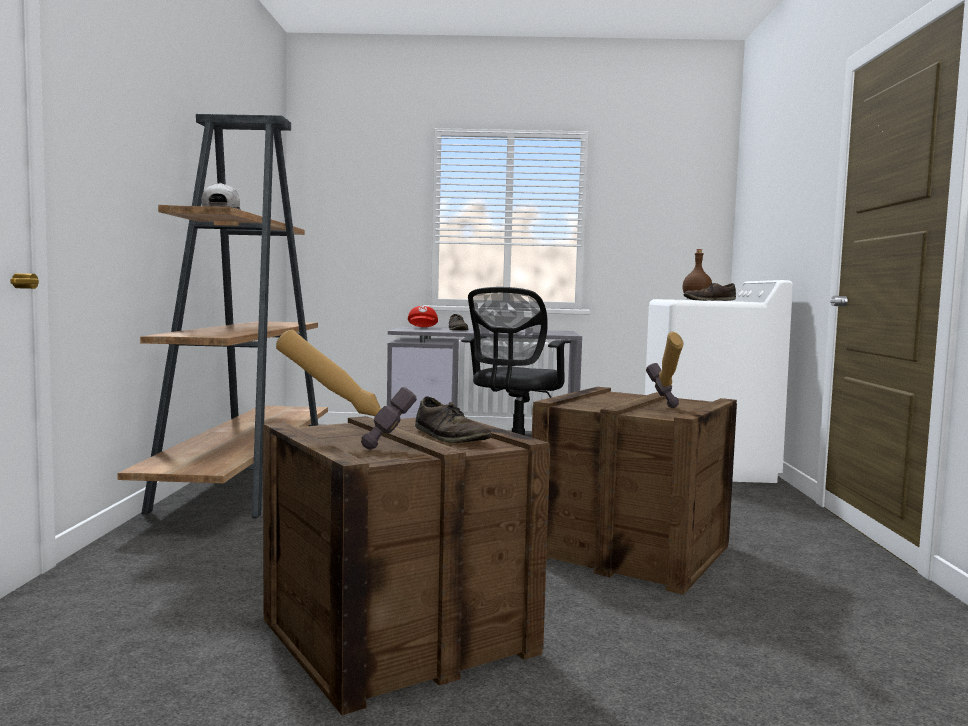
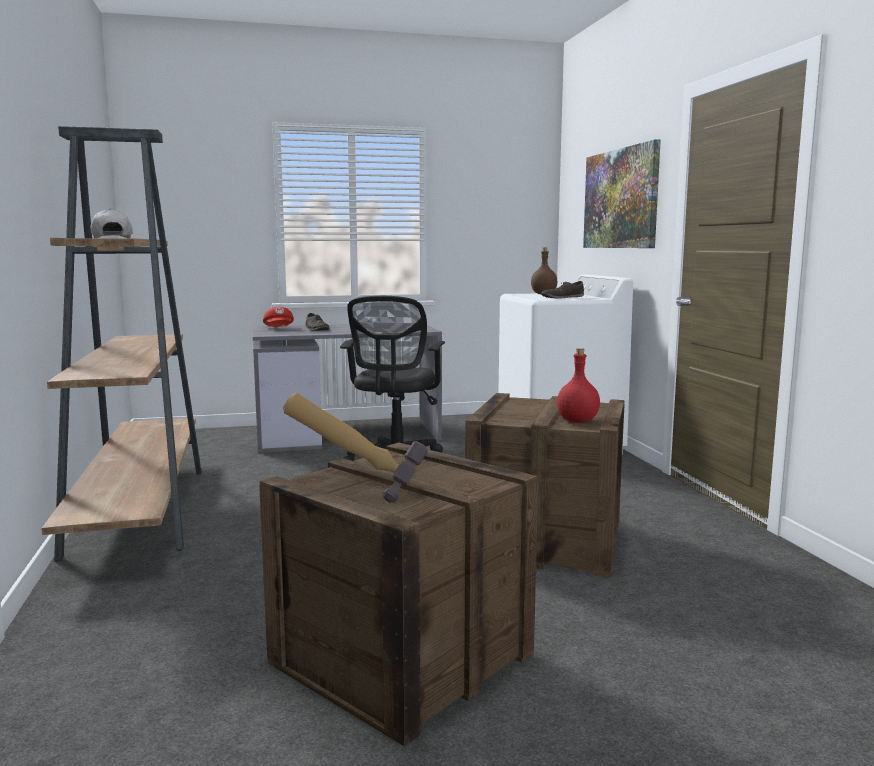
camera: 15 degrees left, 5 degrees up
brown shoe [415,396,492,443] -> none
hammer [646,332,683,408] -> red bottle [557,348,600,423]
none -> picture [583,139,661,248]

